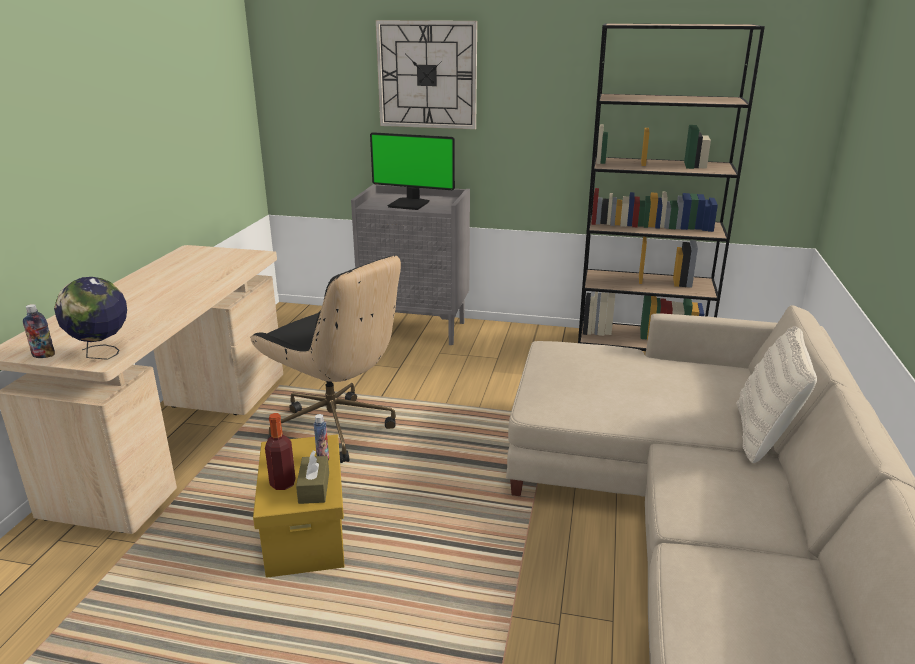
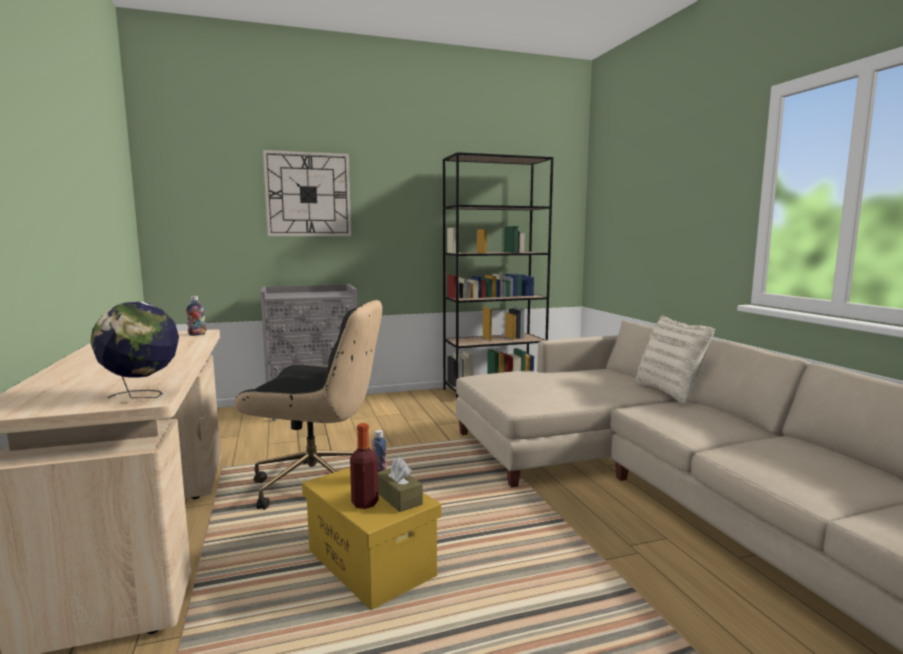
camera: 30 degrees left, 15 degrees down
bottle [23,304,55,358] -> bottle moved to [186,296,206,336]
monitor [370,132,455,210] -> none

